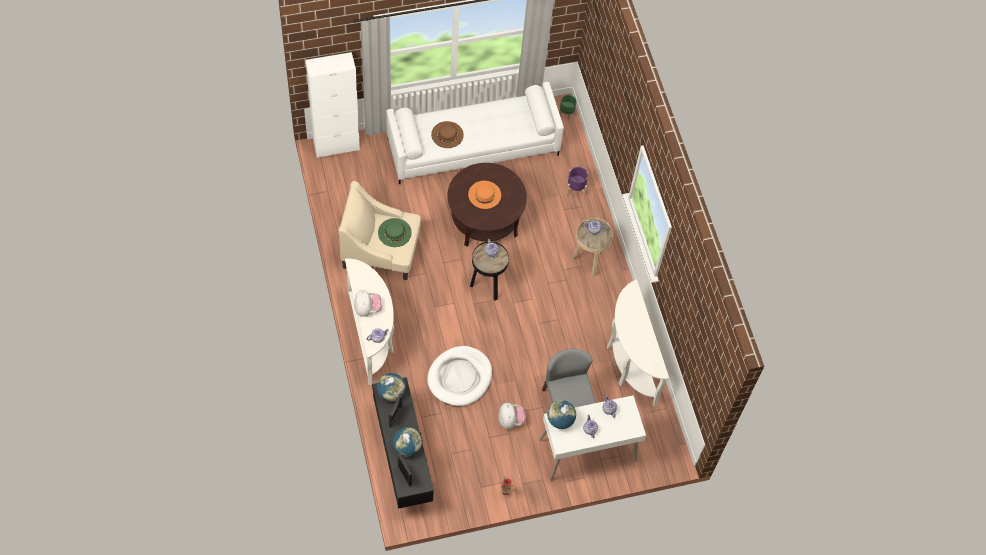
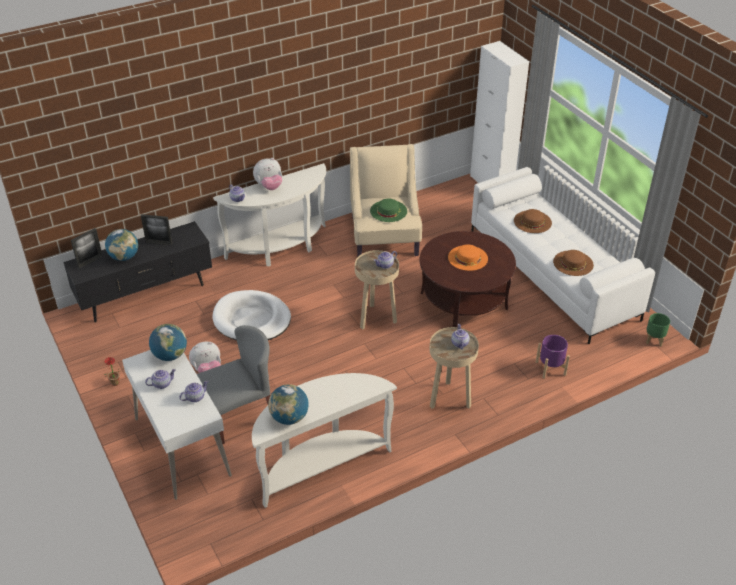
camera: 80 degrees right, 20 degrees down
globe [377,373,406,402] -> globe moved to [268,384,309,425]
black side table [470,242,509,300] -> beige side table [355,250,399,329]
none -> brown hat [553,250,594,276]

